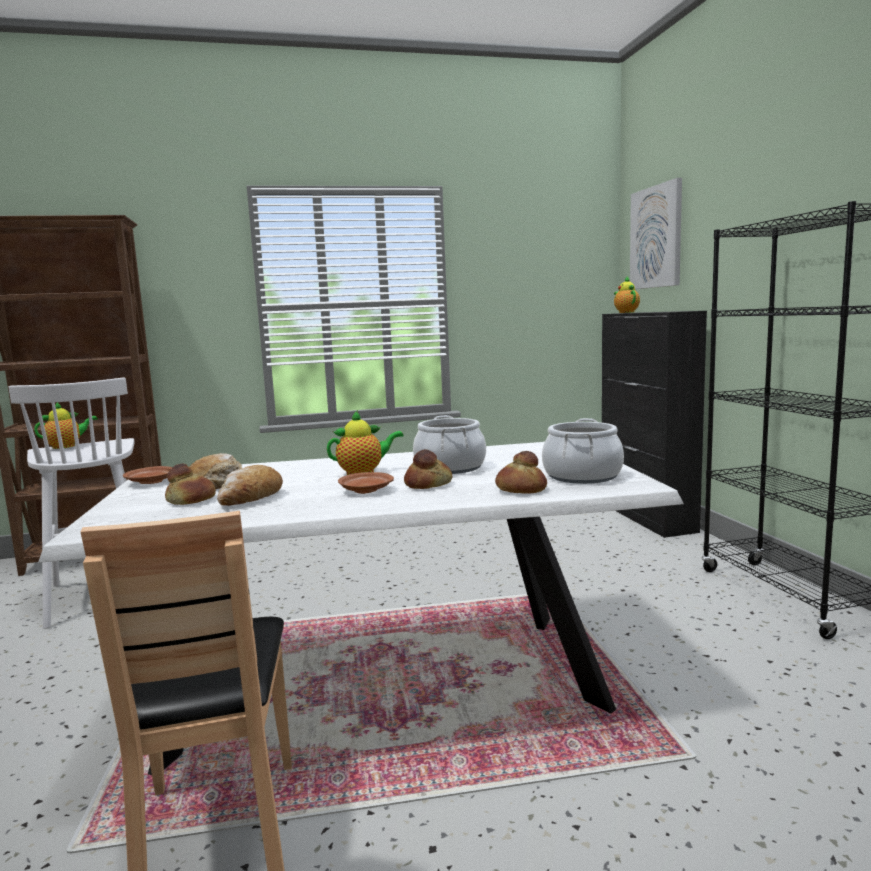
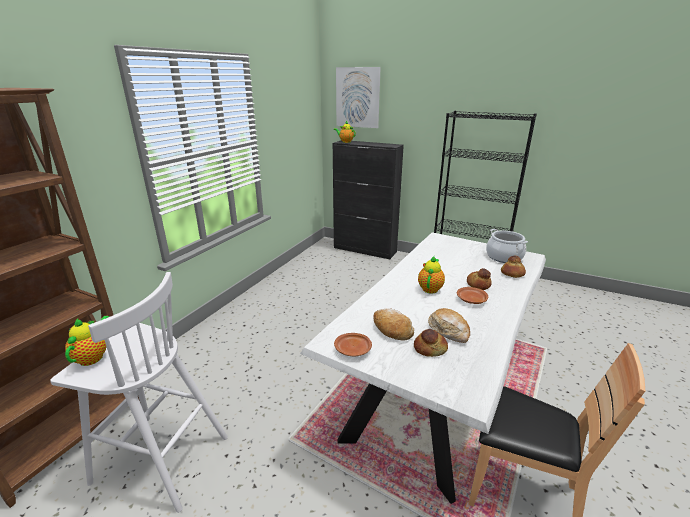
camera: 50 degrees left, 15 degrees up
cooking pot [413,415,486,474] -> none

